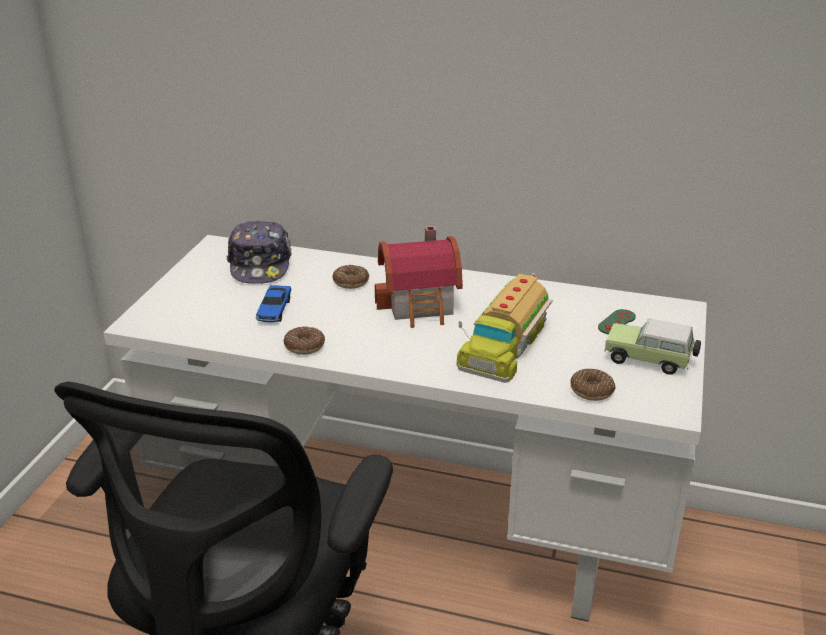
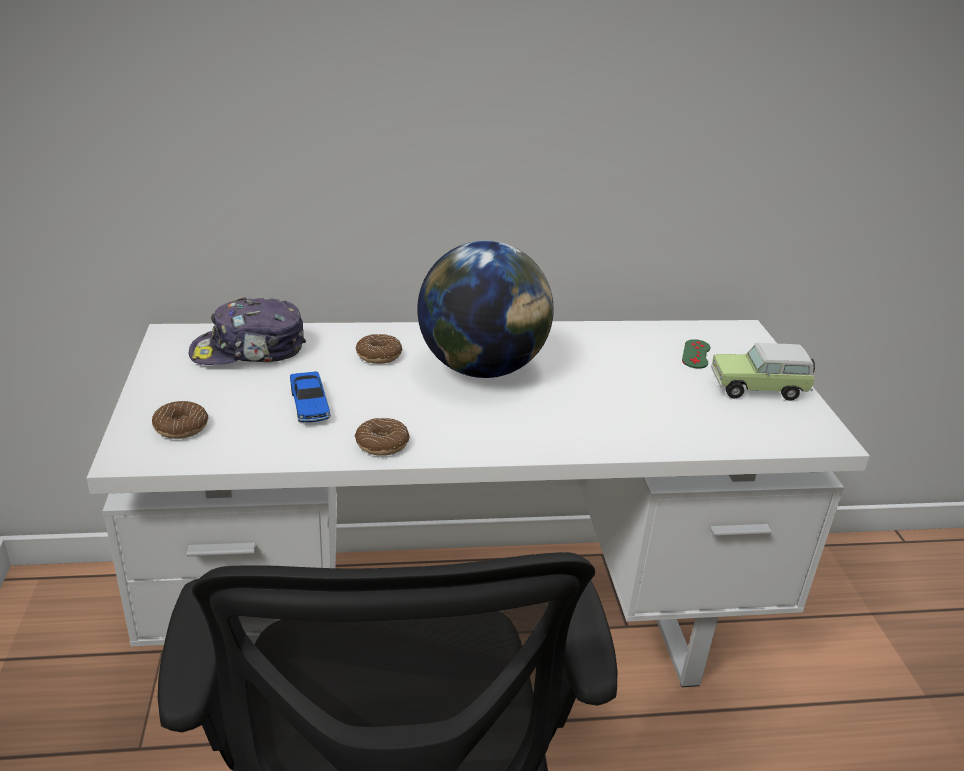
camera: 25 degrees left, 0 degrees up
cap [227,220,292,284] -> cap turned 105 degrees clockwise [189,298,306,365]
toy house [375,226,463,328] -> globe [417,241,554,378]
toy truck [456,273,552,383] -> none
donut [571,369,616,401] -> donut moved to [152,401,208,439]

